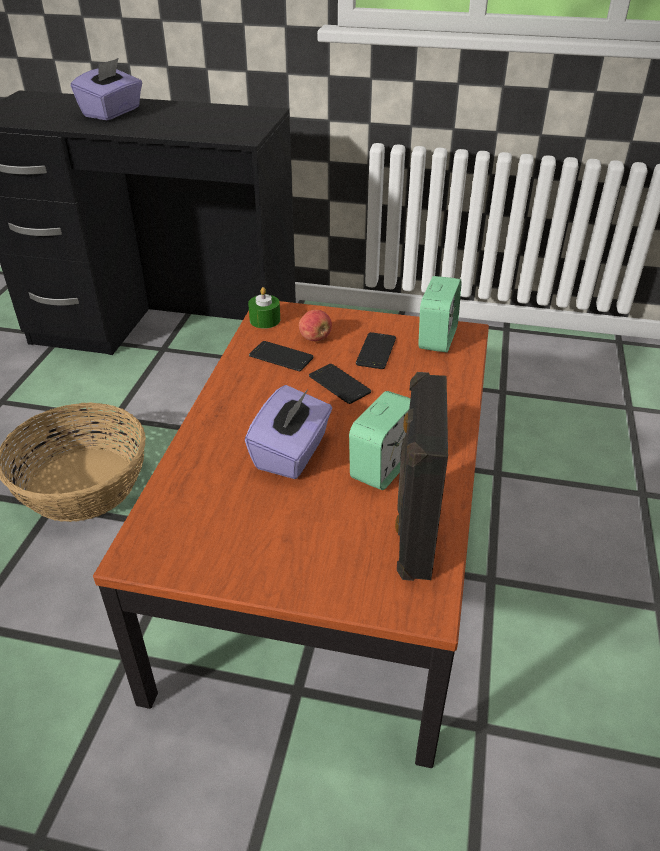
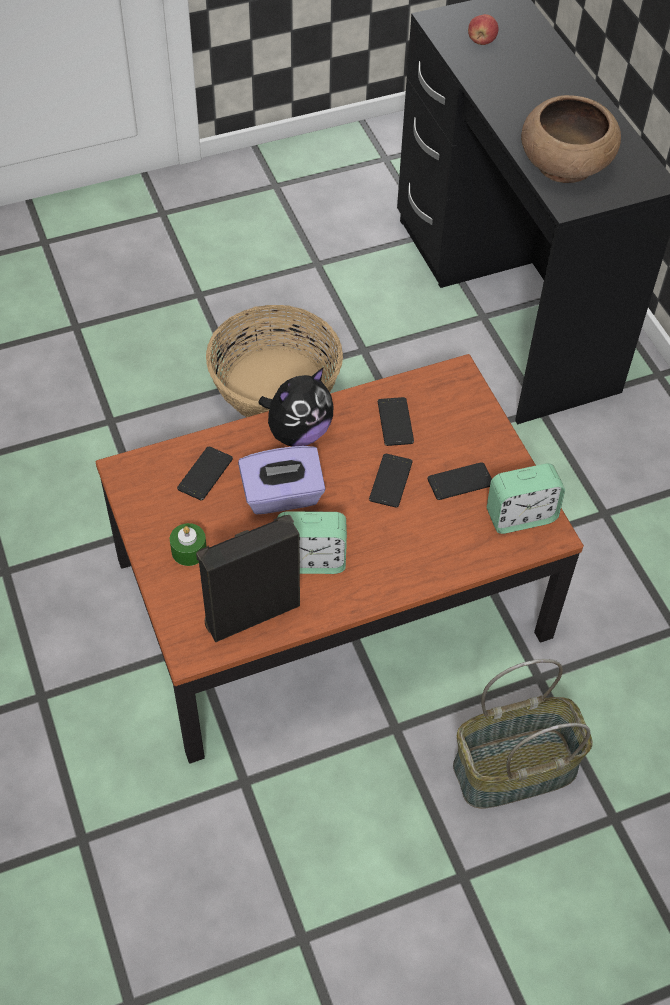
camera: 55 degrees right, 15 degrees up
purple tissue box [71,58,142,120] -> none
green candle [248,287,280,329] -> green candle moved to [170,523,207,566]
apple [299,310,332,341] -> apple moved to [468,14,499,45]
none -> phone [177,447,233,500]
none -> plush toy [258,368,333,447]
none -> basket [453,659,593,808]
none -> brown bowl [521,95,621,183]

